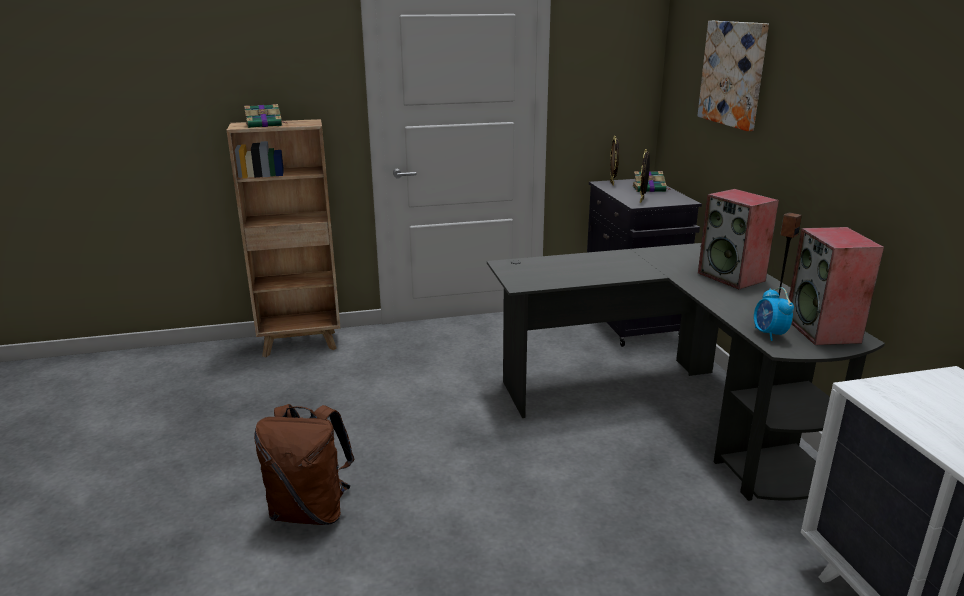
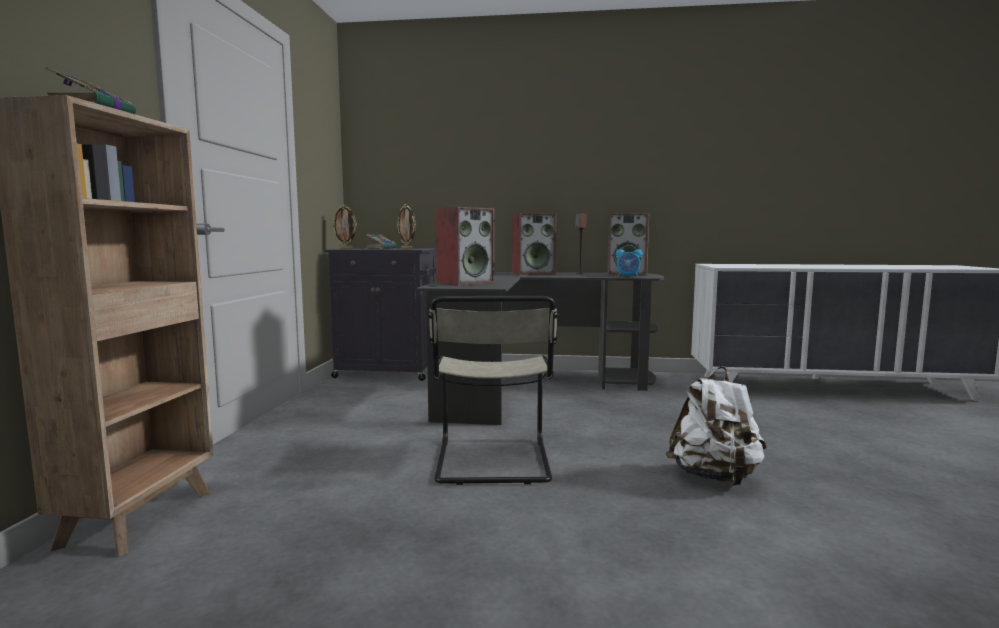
camera: 70 degrees left, 15 degrees down
brown backpack [254,404,355,525] -> none
picture [698,21,769,131] -> none
none -> beige chair [428,296,559,485]
none -> speaker [435,207,494,286]
none -> white backpack [666,366,767,485]

